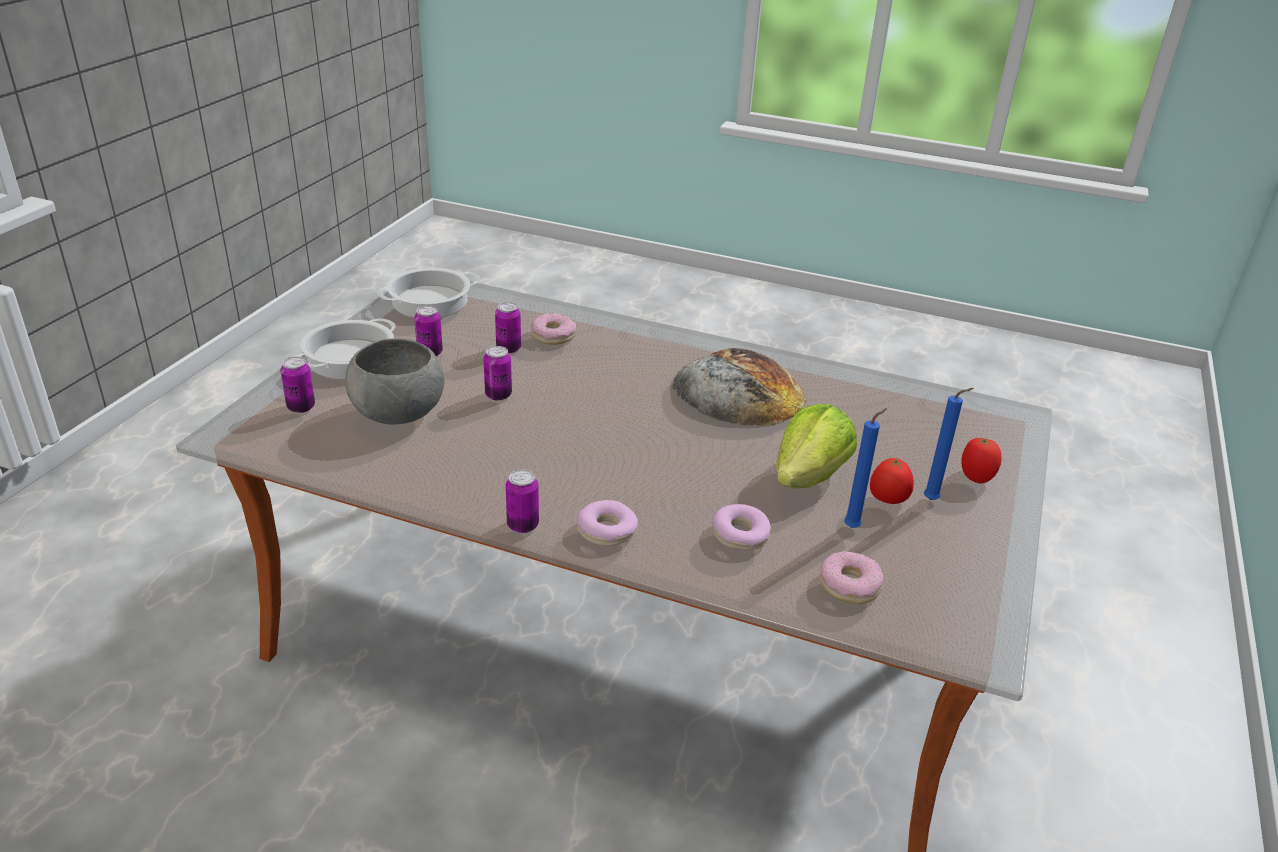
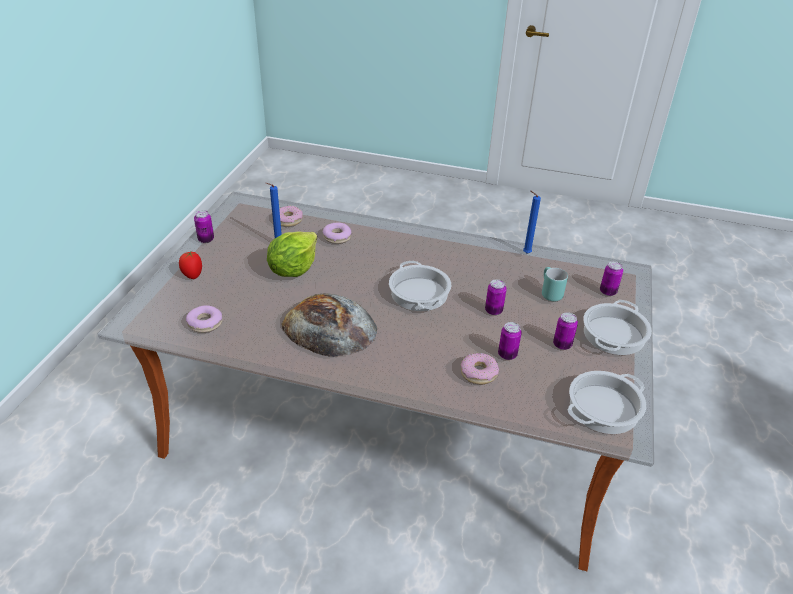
camera: 175 degrees right, 5 degrees up
grey bowl [345,338,445,425] -> turquoise mug [542,267,568,301]
can [506,469,539,533] -> can moved to [194,210,214,243]
donut [577,500,638,546] -> donut moved to [186,305,223,333]
tomato [870,458,914,504] -> none
blue candle [924,388,974,500] -> blue candle moved to [523,191,541,254]
none -> cooking pot [389,261,451,311]

